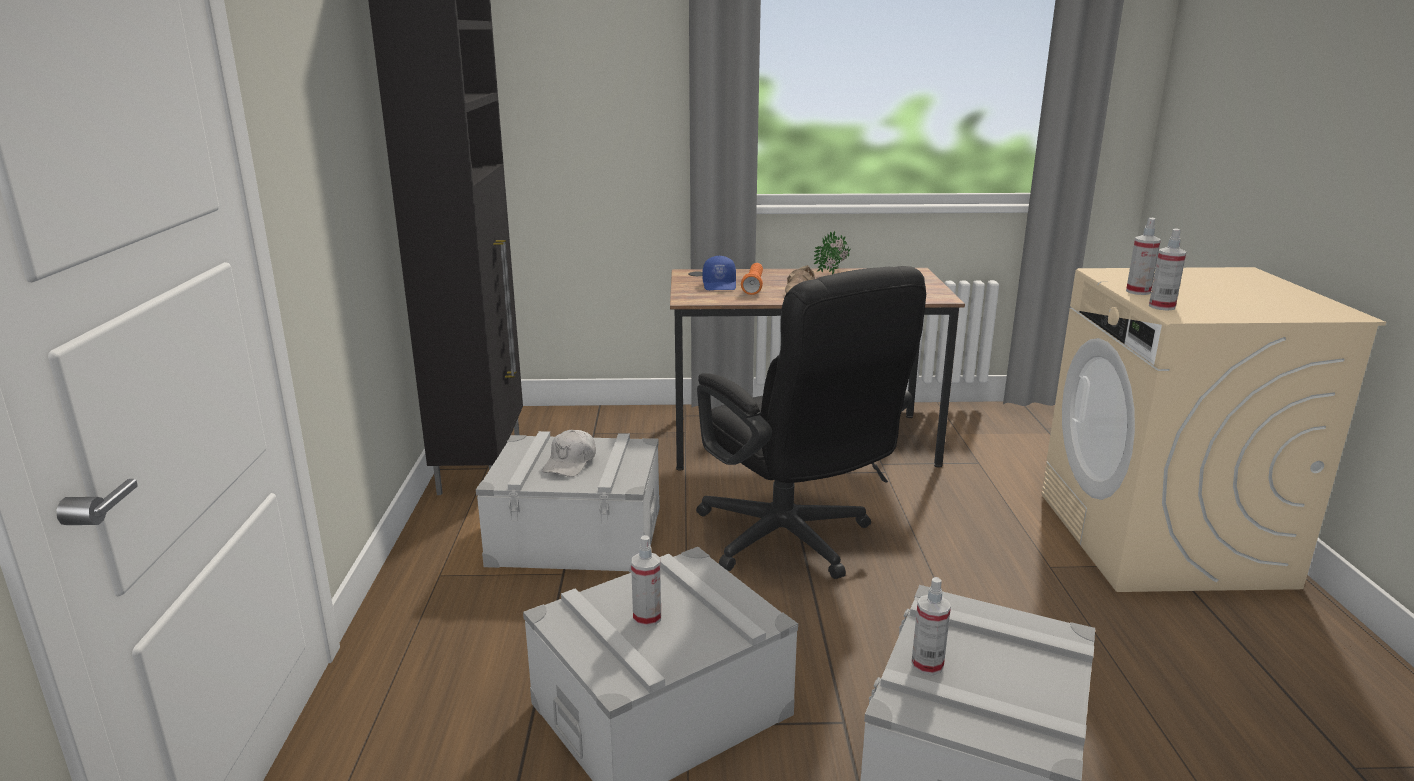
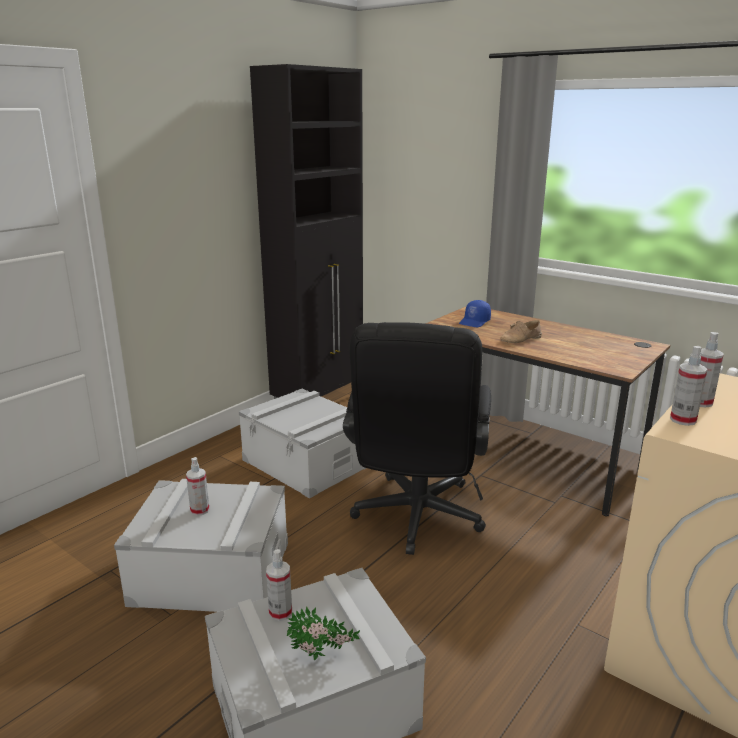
camera: 40 degrees right, 0 degrees up
white cap [542,430,596,477] -> none
orange flashlight [741,263,763,295] -> none
potted plant [813,231,851,274] -> potted plant moved to [287,607,360,660]

